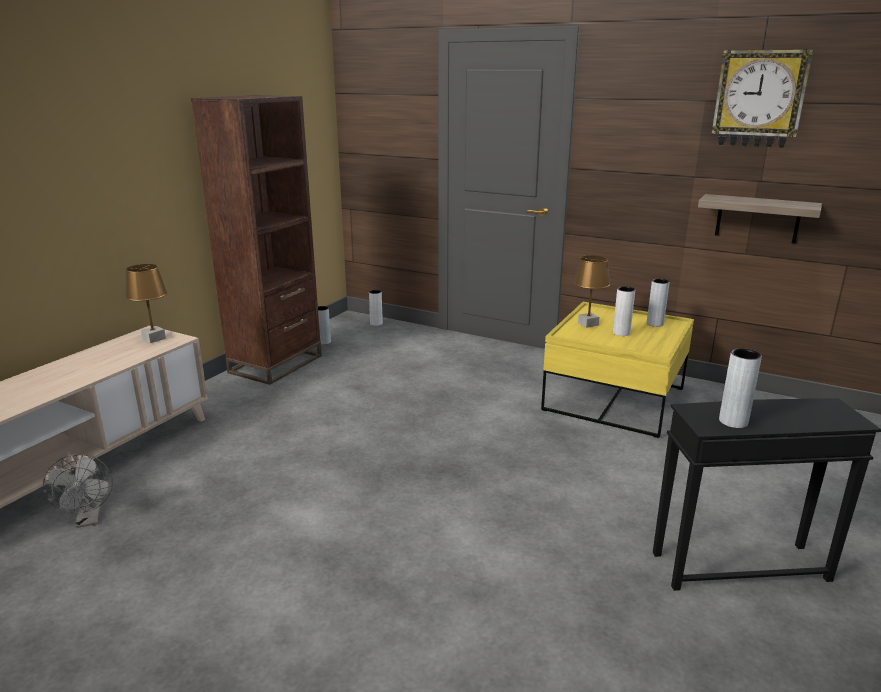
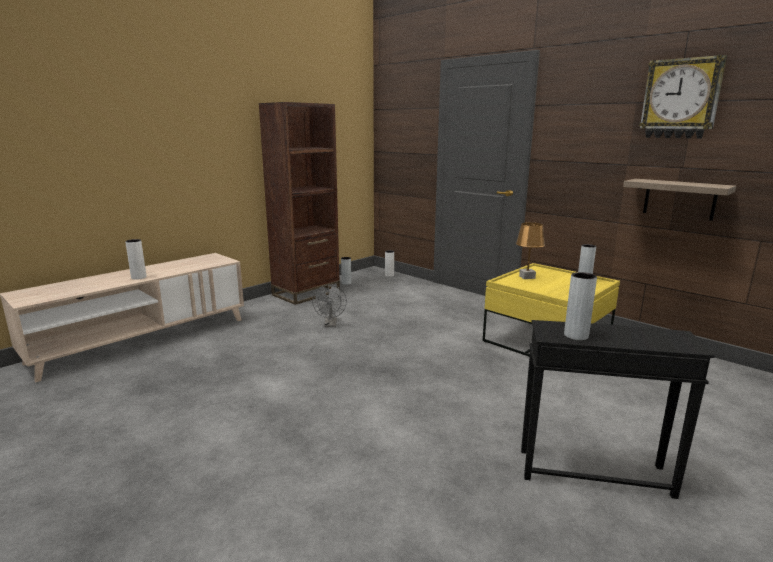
camera: 15 degrees right, 5 degrees down
grey fan [43,454,113,528] -> grey fan moved to [312,284,347,327]
brown table lamp [125,264,167,343] -> none
white vase [613,286,635,336] -> white vase moved to [125,239,147,280]

